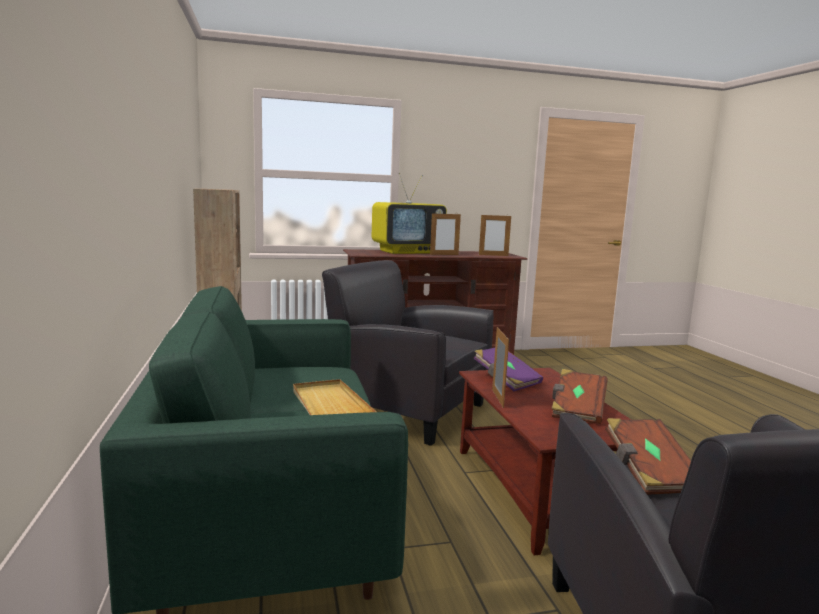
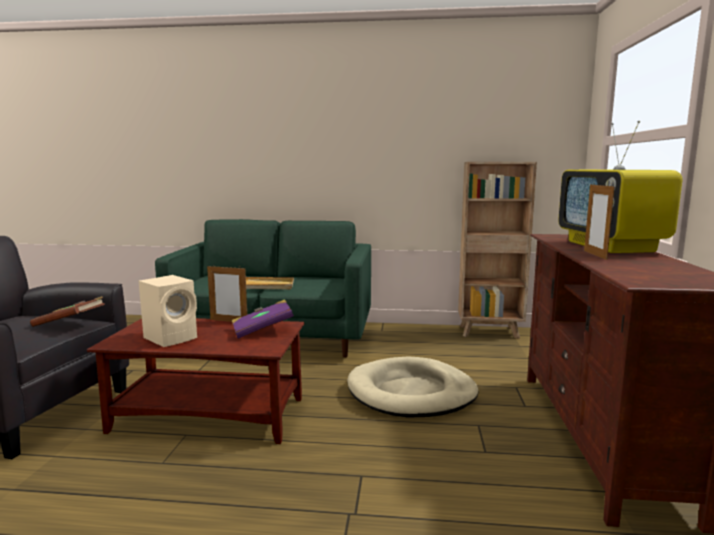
camera: 110 degrees right, 0 degrees up
black armchair [322,260,494,446] -> beige dog bed [347,357,479,417]
picture frame [479,215,511,256] -> none
brown book [551,369,608,424] -> beige speaker [139,275,197,347]

